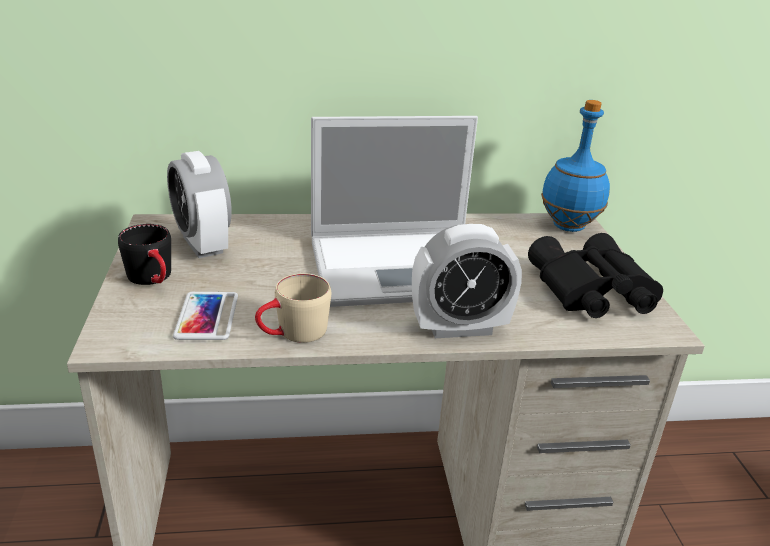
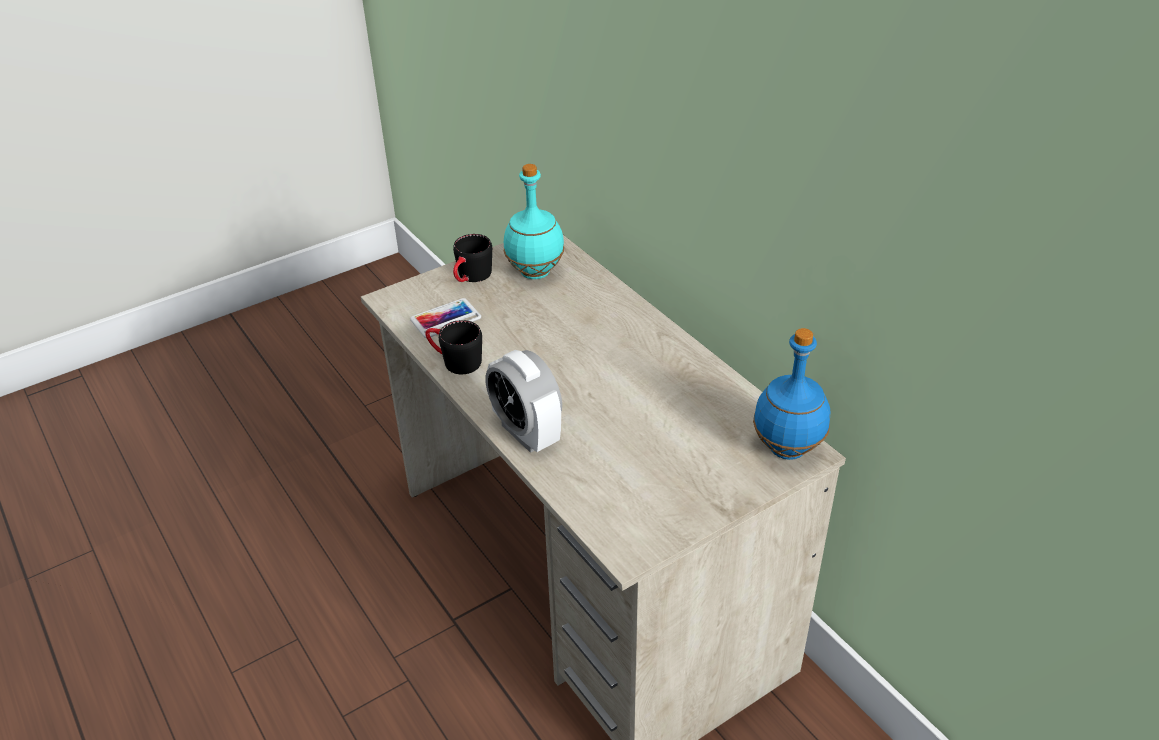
camera: 65 degrees right, 10 degrees up
alarm clock [167,151,232,258] -> turquoise bottle [503,164,565,279]
beige mug [255,273,331,343] -> black mug [425,320,482,374]
laptop [311,116,478,307] -> none
black binoculars [528,233,663,318] -> none

